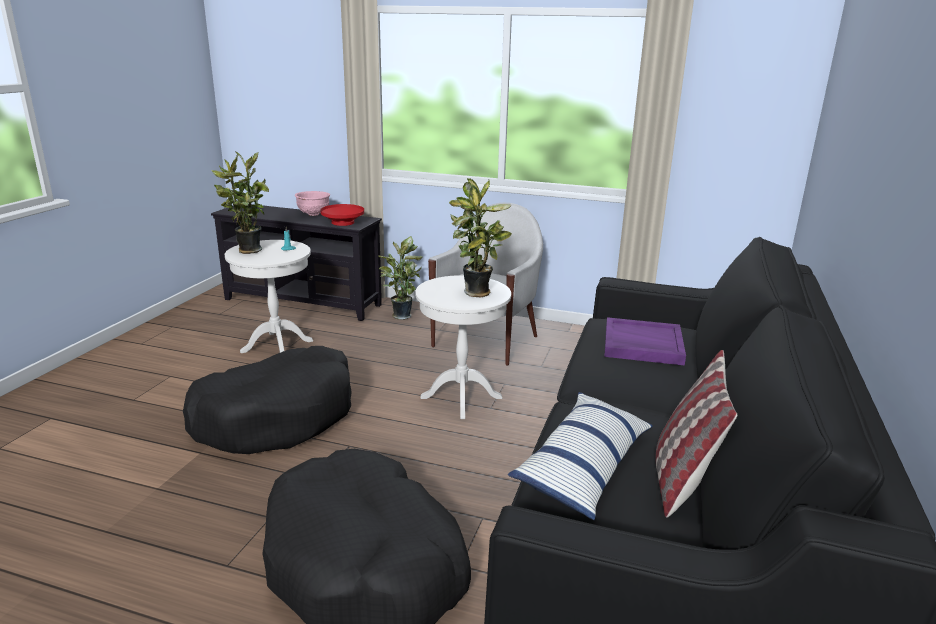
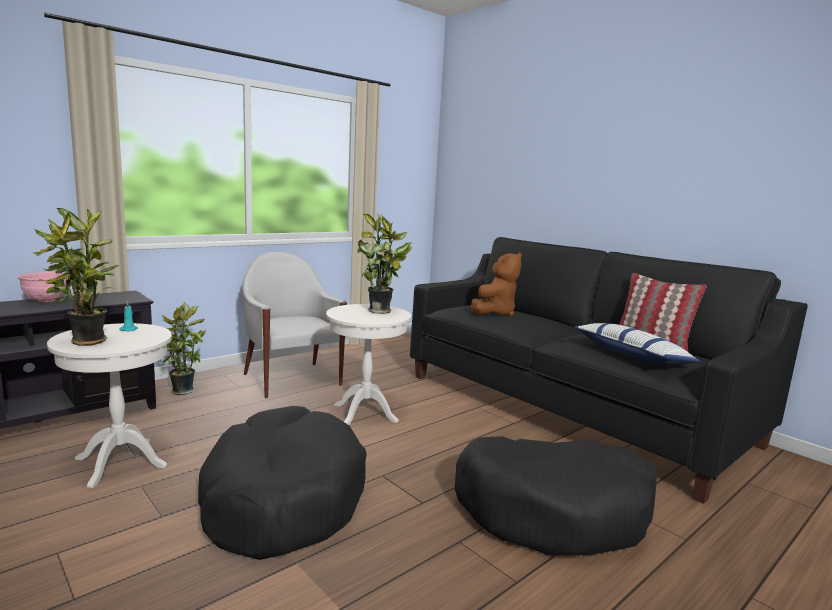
camera: 60 degrees left, 10 degrees down
red bowl [320,204,364,226] -> none
purple tray [604,317,686,366] -> brown plush toy [471,253,522,316]

